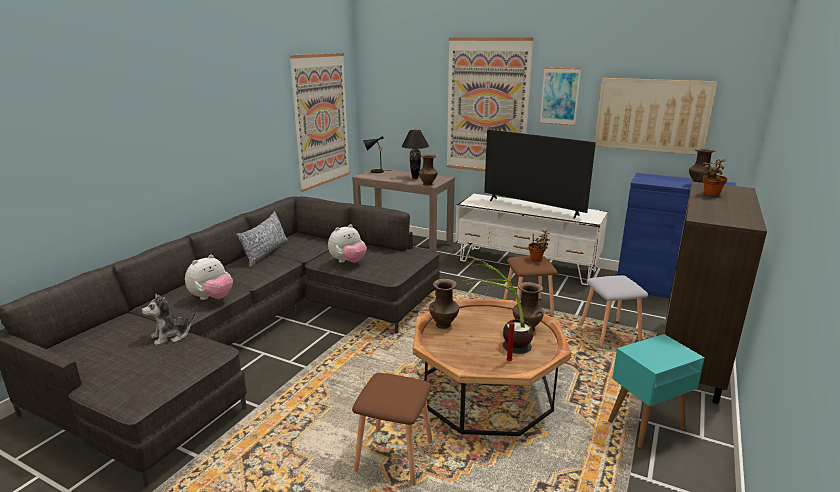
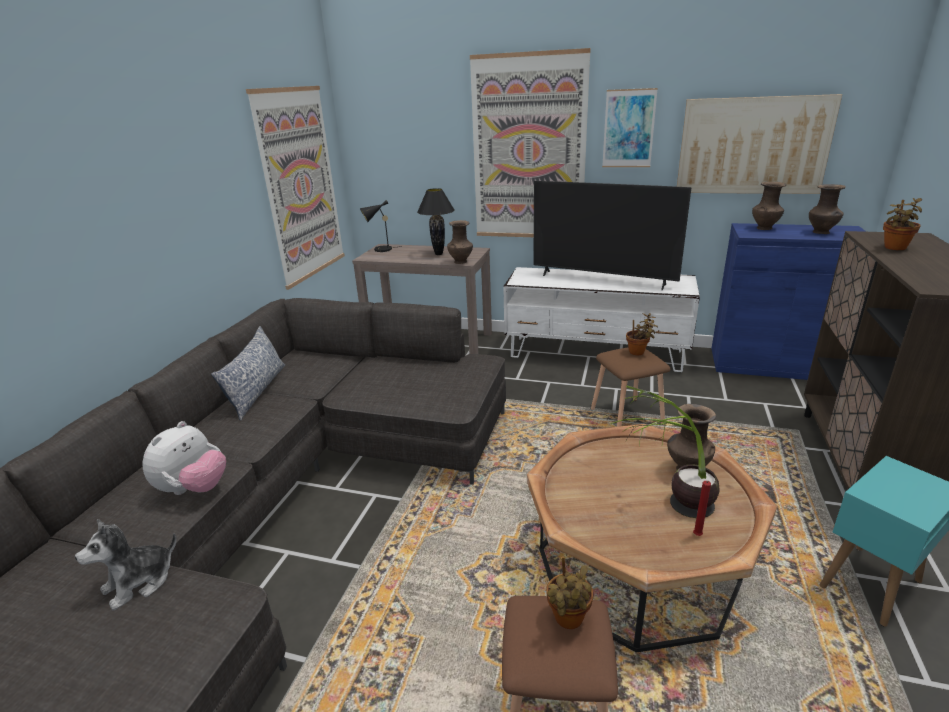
camera: 10 degrees left, 5 degrees up
plush toy [328,224,367,263] -> none
brown vase [429,279,459,329] -> brown vase moved to [752,182,786,230]
grey stool [580,275,648,347] -> none
none -> potted plant [546,556,593,629]

